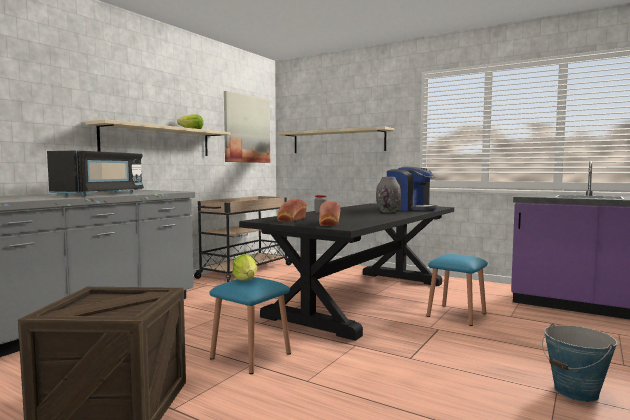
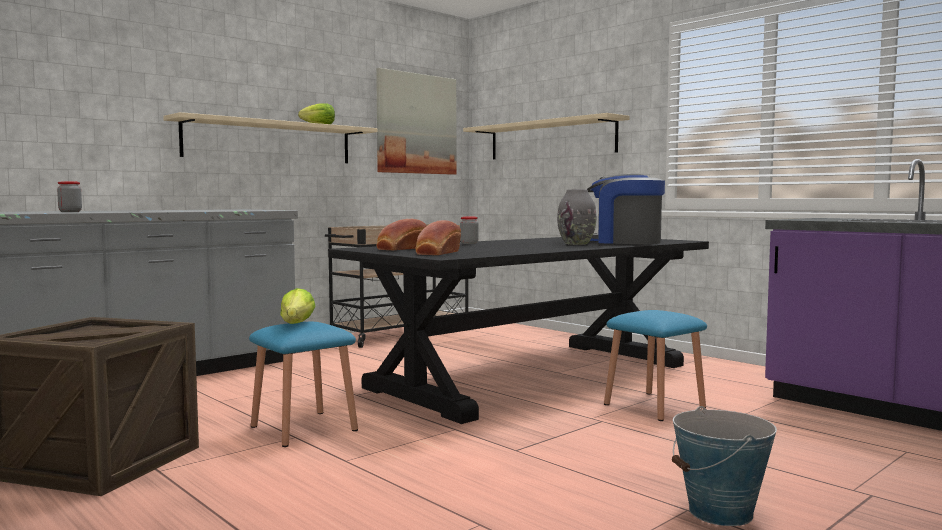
camera: 15 degrees right, 0 degrees up
black microwave [47,151,144,196] -> none
coffee machine [387,167,438,211] -> coffee machine turned 150 degrees clockwise [587,174,665,244]
none -> jar [57,181,82,212]

